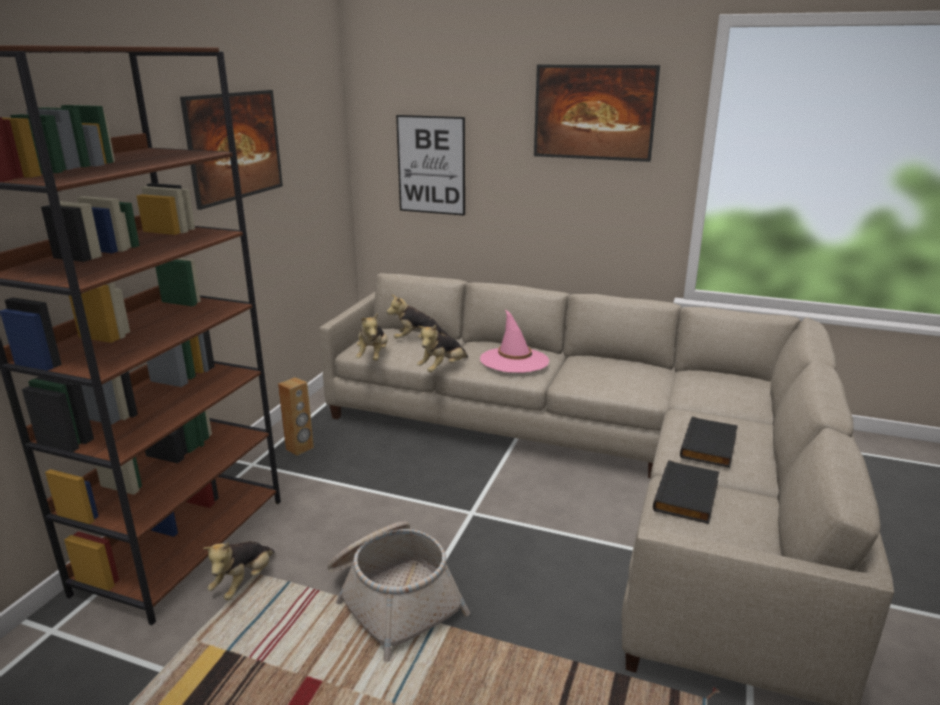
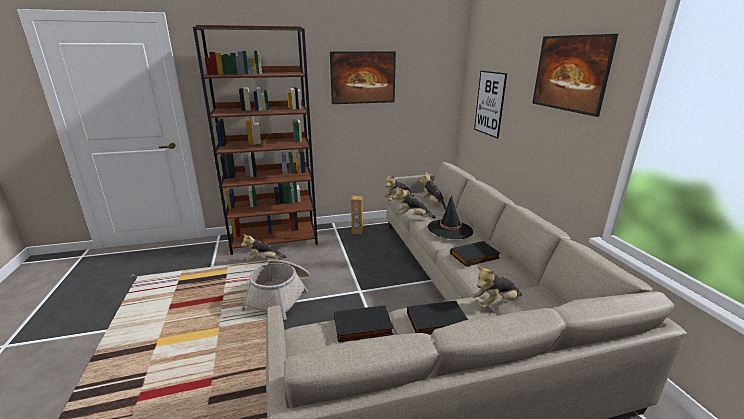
camera: 55 degrees right, 0 degrees up
pink hat [480,309,549,373] -> black hat [428,196,473,239]
none -> black book [450,241,500,267]
none -> plush toy [472,267,522,308]

